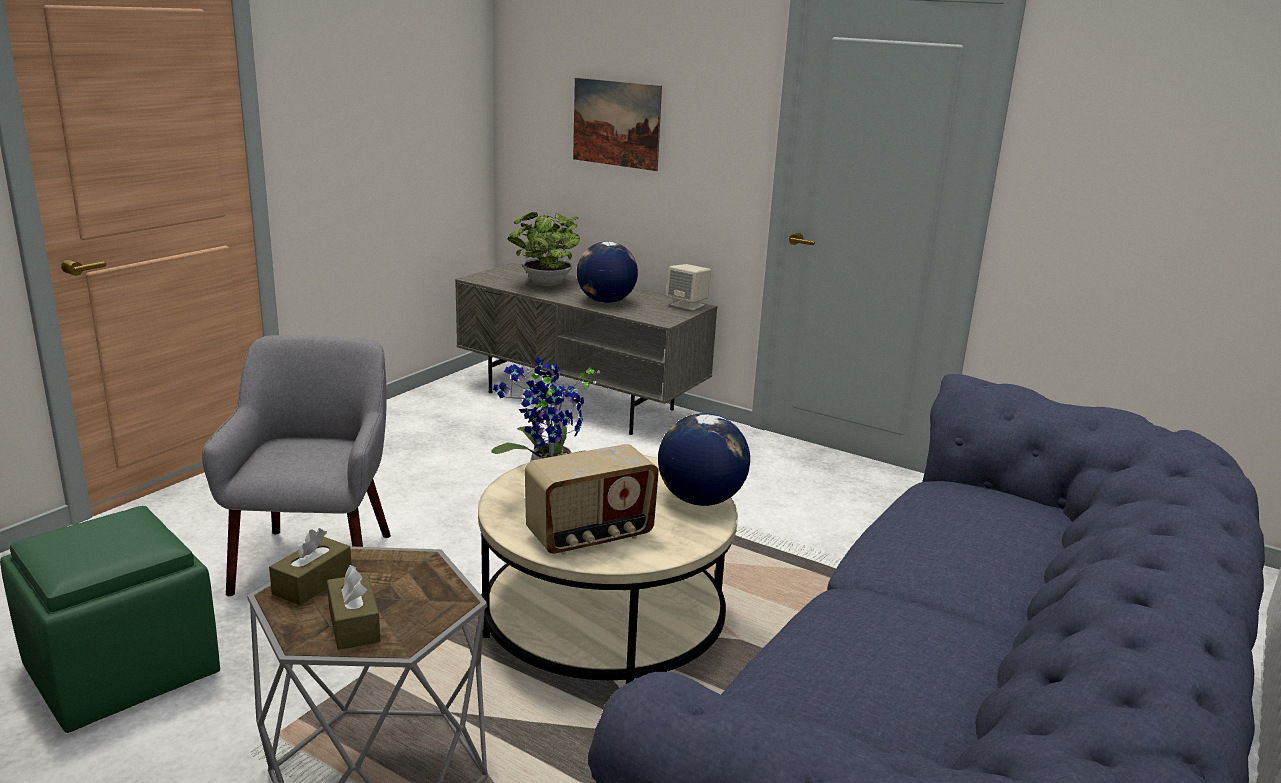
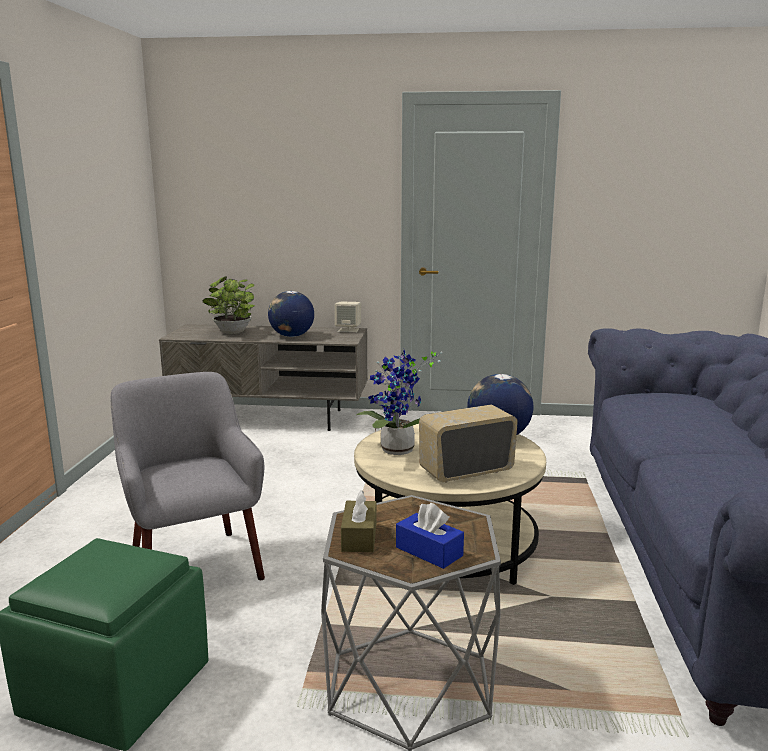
camera: 25 degrees left, 5 degrees down
brown tissue box [327,565,381,650] -> blue tissue box [396,503,464,569]
radio [525,444,659,555] -> radio turned 150 degrees counterclockwise [419,405,518,483]
picture [573,78,662,171] -> none

